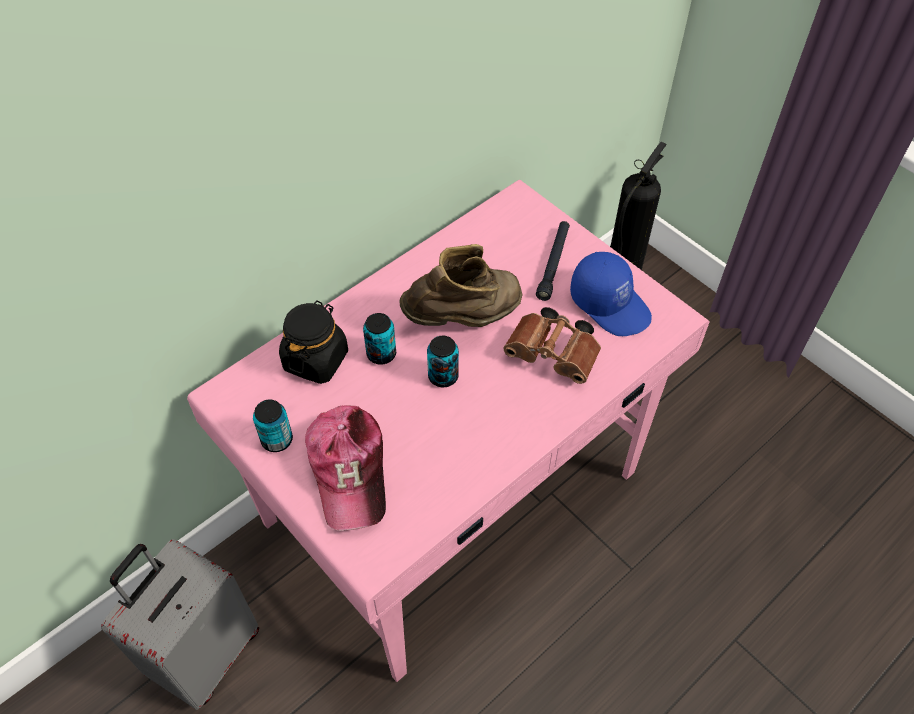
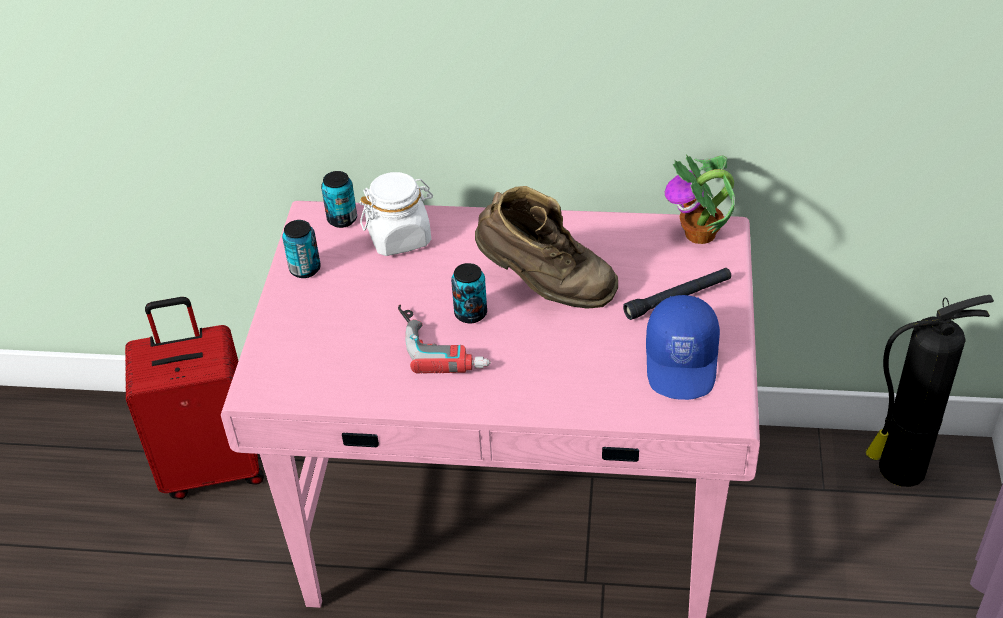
camera: 50 degrees right, 10 degrees down
grey suitcase [101,539,259,710] -> red suitcase [125,297,264,499]
black jar [279,300,348,384] -> white jar [360,172,433,256]
cap [305,405,386,531] -> none
can [363,313,396,365] -> can moved to [321,171,357,228]
brown binoculars [503,307,601,384] -> none
none -> power drill [398,305,491,373]
none -> potted plant [665,154,735,244]

